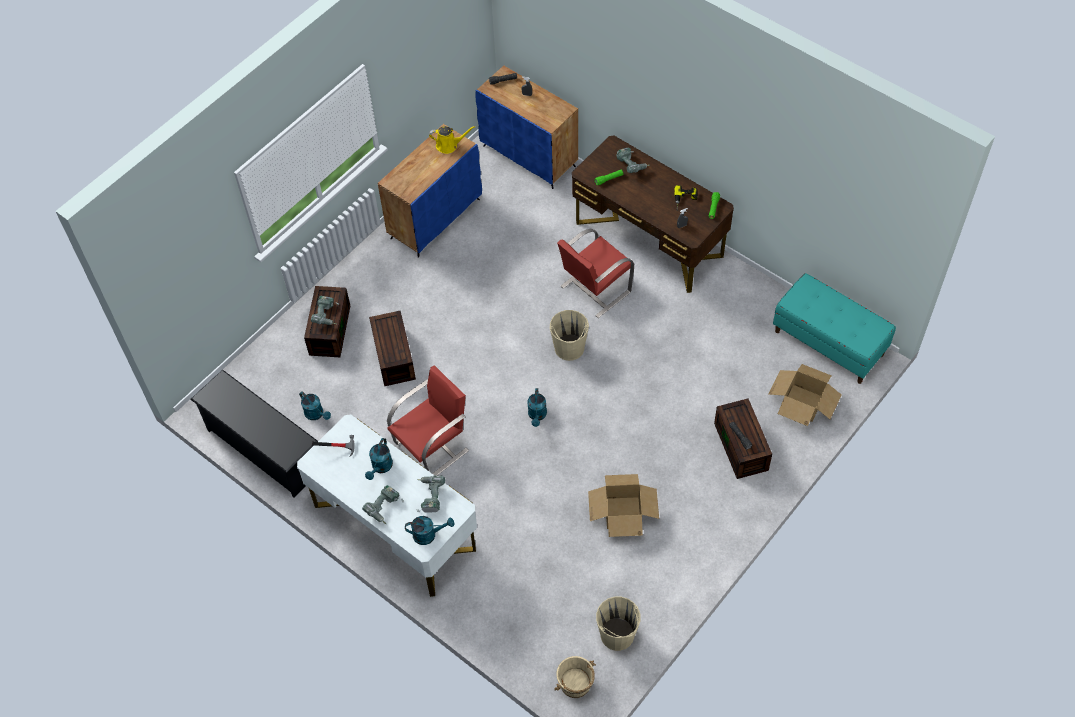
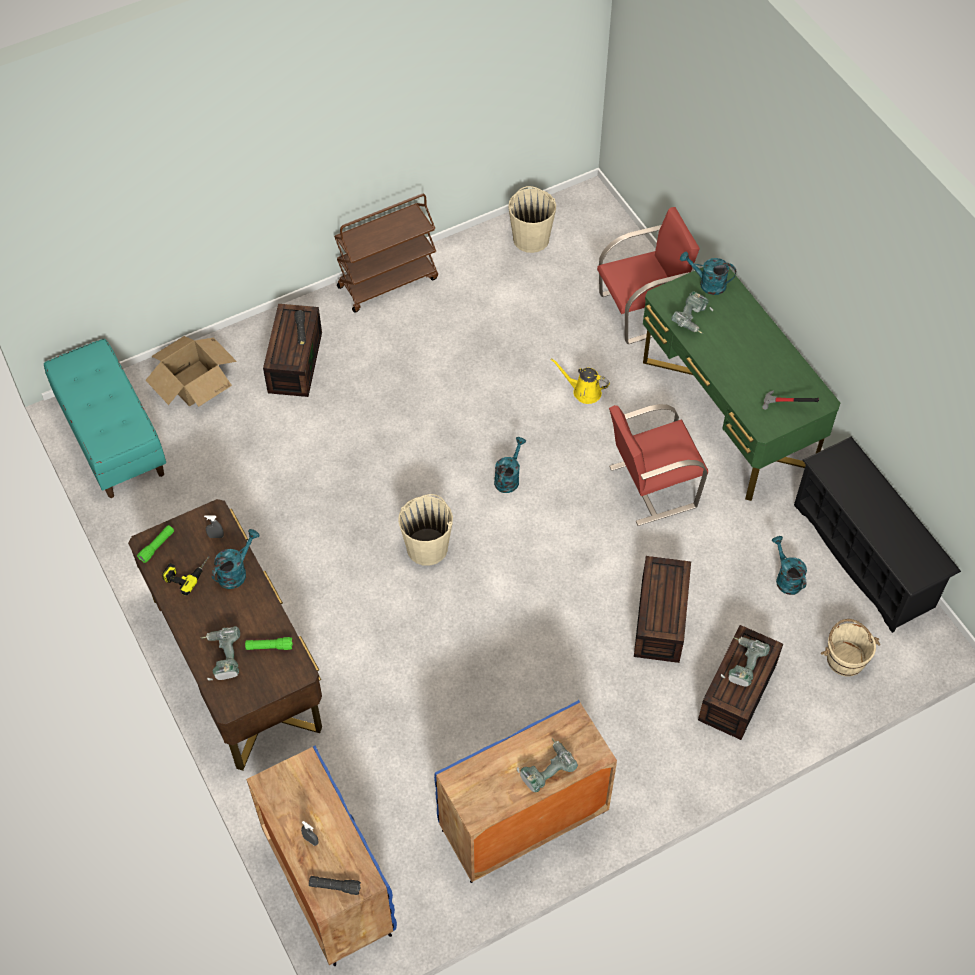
camera: 160 degrees left, 0 degrees up
white desk [297,414,477,597] -> green desk [643,267,840,501]
power drill [362,485,404,525] -> power drill moved to [517,738,578,792]
turquoise watering can [365,438,393,480] -> turquoise watering can moved to [212,529,259,589]
yellow watering can [429,126,475,154] -> yellow watering can moved to [551,358,610,404]
beige bucket [554,656,596,698] -> beige bucket moved to [821,619,880,676]
red chair [557,229,634,318] -> red chair moved to [597,207,700,344]
cardboard box [588,474,659,537] -> none
none -> brown cart [334,194,438,312]

